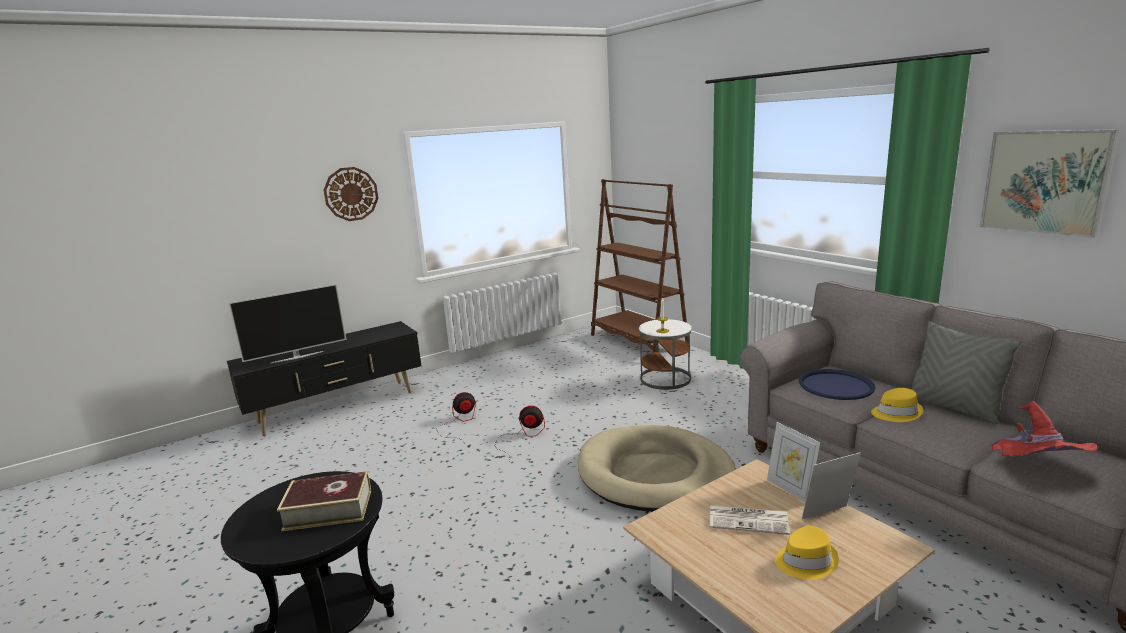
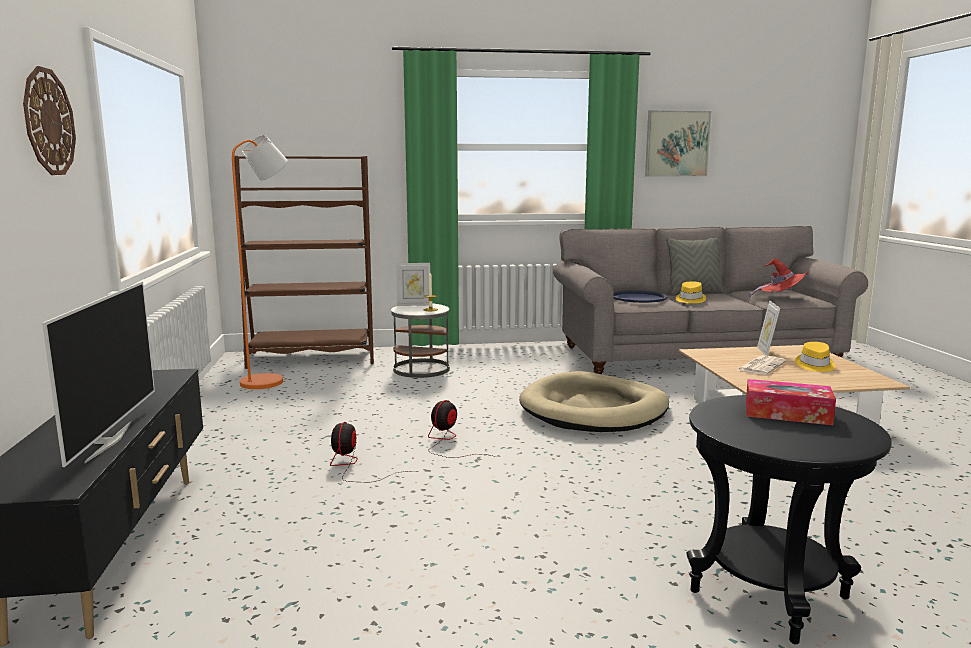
camera: 65 degrees left, 5 degrees down
book [277,471,371,531] -> tissue box [746,379,836,425]
picture frame [767,422,820,502] -> picture frame moved to [396,263,430,306]
none -> orange floor lamp [232,135,287,389]

